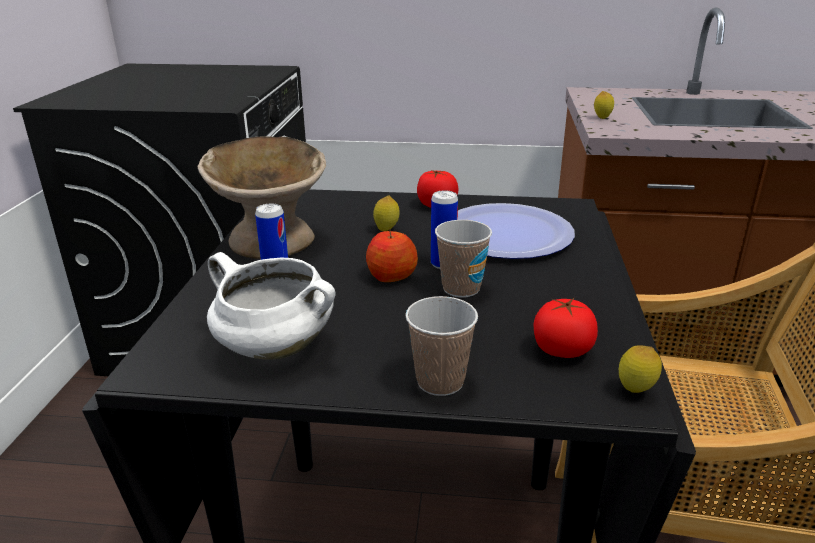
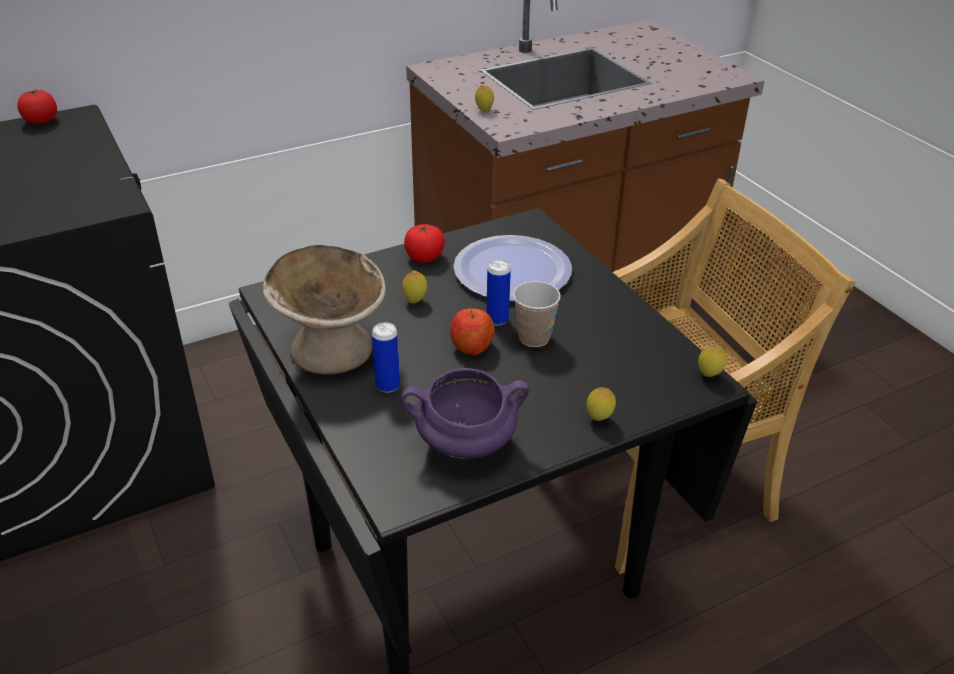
camera: 35 degrees left, 10 degrees up
white cooking pot [207,252,336,359] -> purple cooking pot [401,368,529,459]
cup [406,296,478,396] -> lemon [586,387,616,421]
tomato [534,298,598,358] -> tomato moved to [17,90,57,124]

